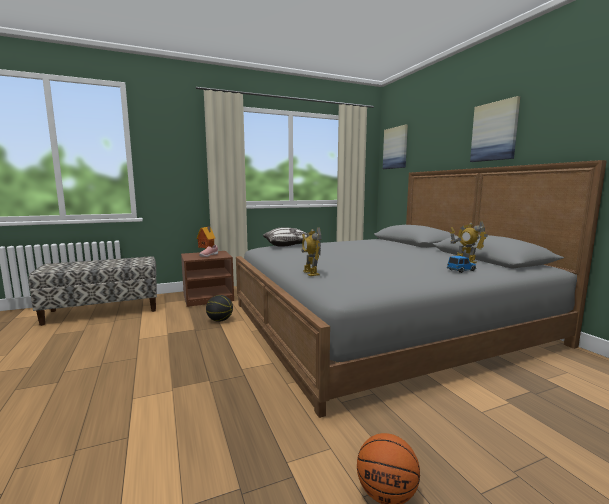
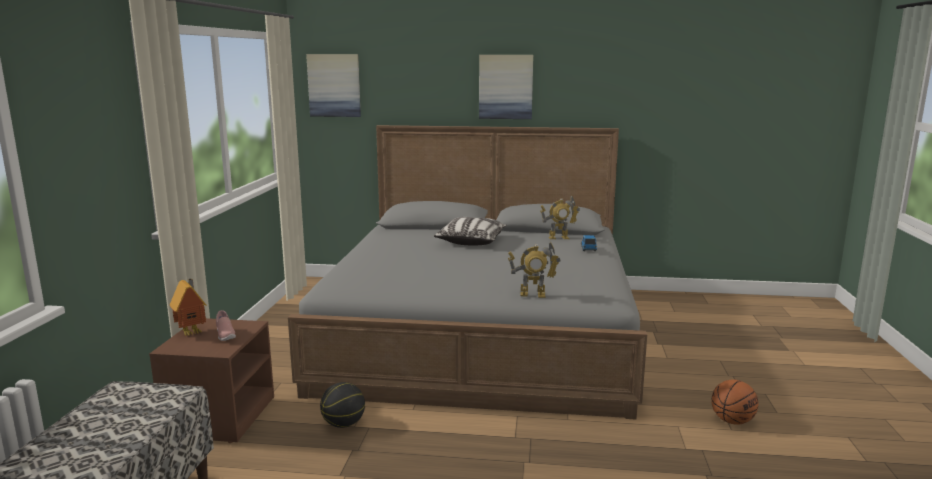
camera: 60 degrees left, 5 degrees up
pillow [263,227,307,247] -> pillow moved to [434,217,507,246]

